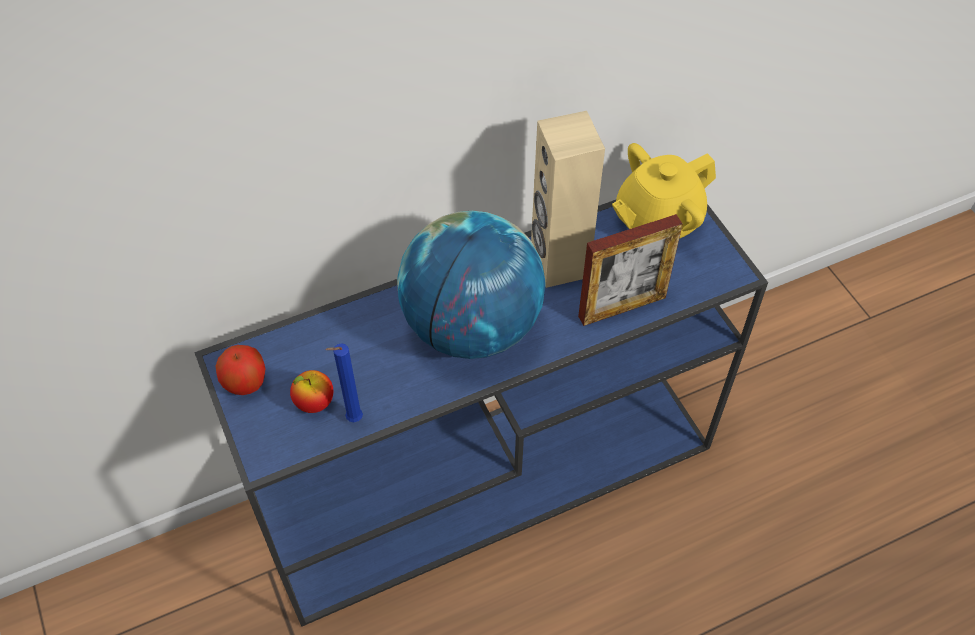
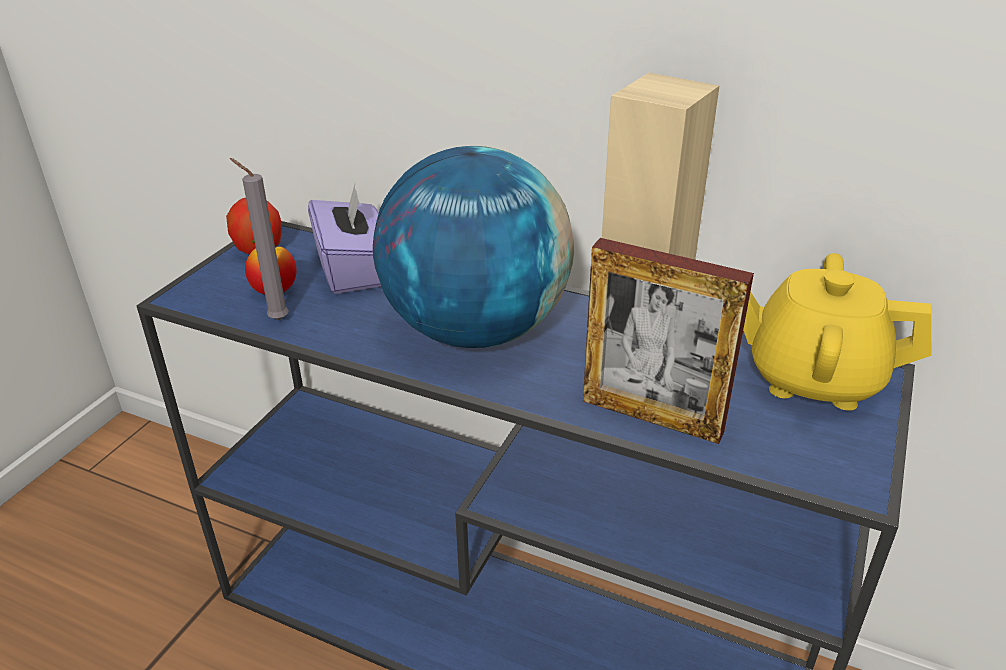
camera: 50 degrees right, 20 degrees down
blue candle [325,343,363,422] -> grey candle [230,158,289,320]
none -> purple tissue box [308,185,381,294]

